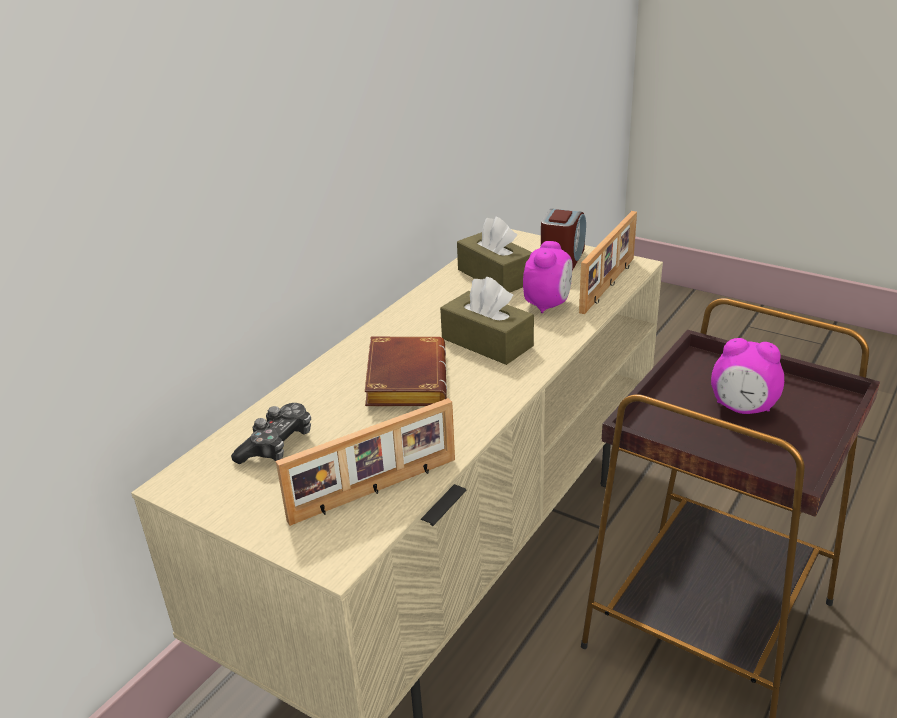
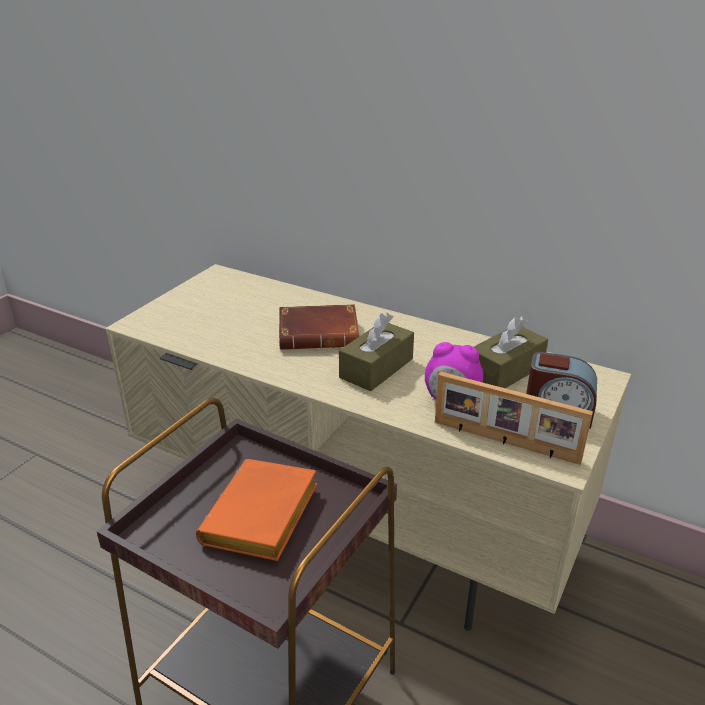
camera: 85 degrees right, 0 degrees up
game controller [231,403,311,464] -> none
picture frame [276,398,455,526] -> none
alarm clock [711,338,784,414] -> orange book [196,459,318,561]

